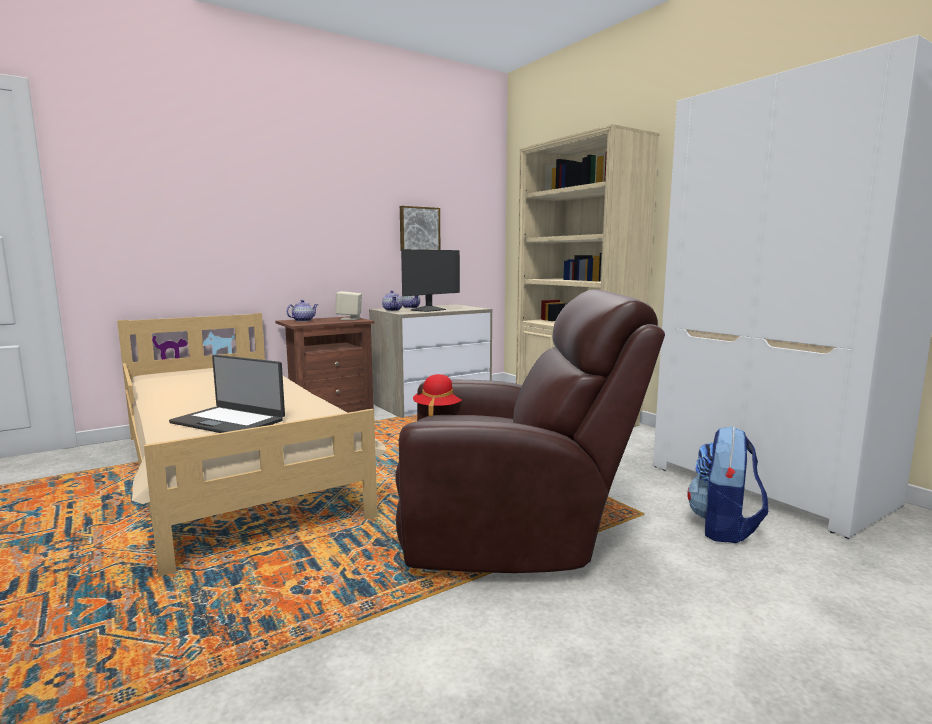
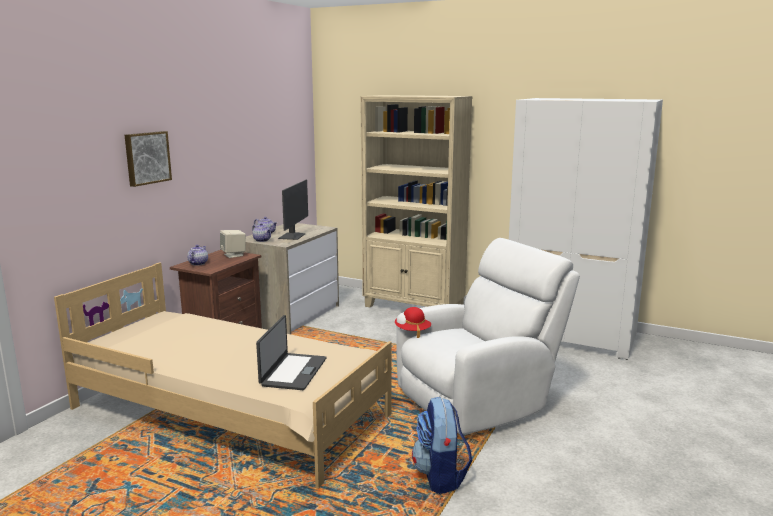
camera: 30 degrees left, 5 degrees up
laptop [169,355,285,433] -> laptop turned 75 degrees counterclockwise [256,315,326,390]
brown armchair [395,289,665,573] -> white armchair [396,238,580,435]
picture [400,206,440,250] -> picture moved to [125,131,172,187]
backpack [687,426,768,543] -> backpack moved to [412,397,473,494]

